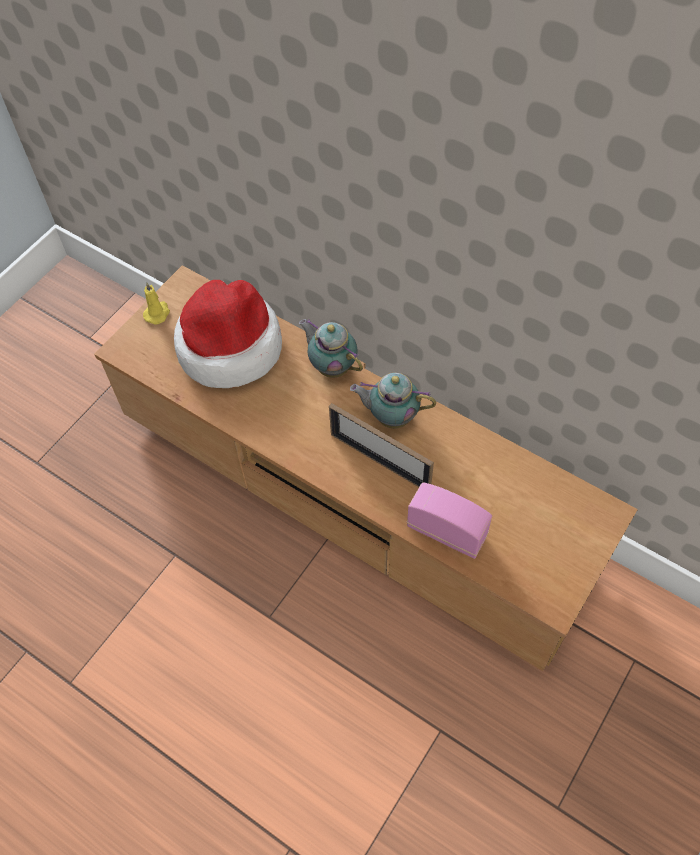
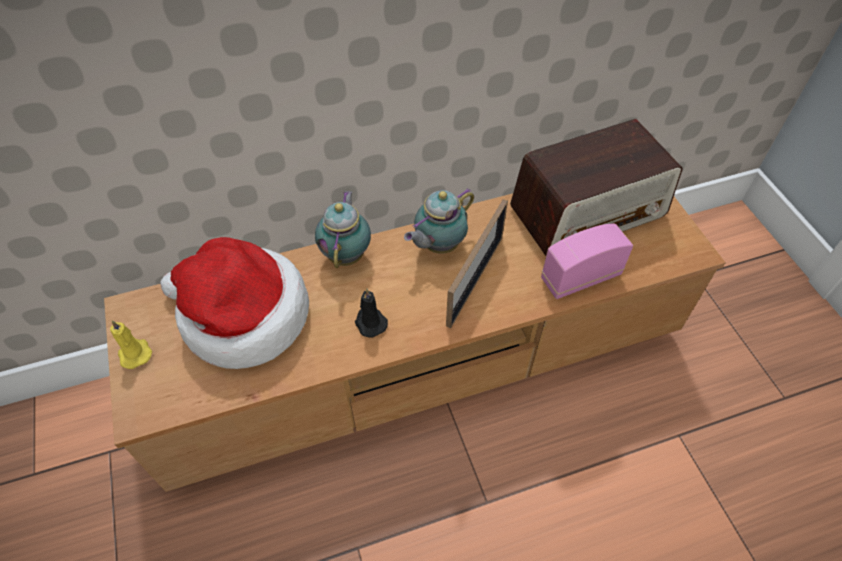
camera: 55 degrees left, 5 degrees down
teapot [299,319,363,378] -> teapot turned 105 degrees clockwise [315,191,371,268]
picture frame [329,403,434,487] -> picture frame turned 45 degrees counterclockwise [446,199,508,328]
none -> black candle [355,289,388,337]
none -> radio [510,119,683,256]

